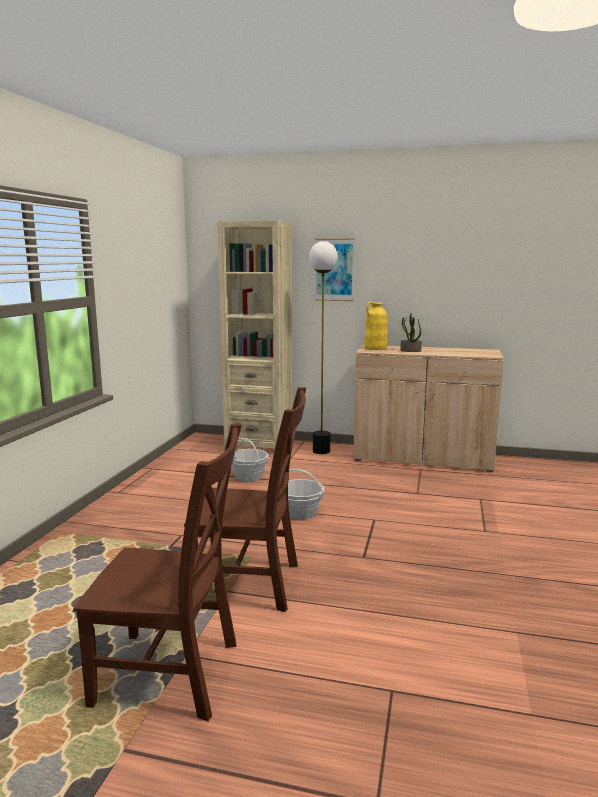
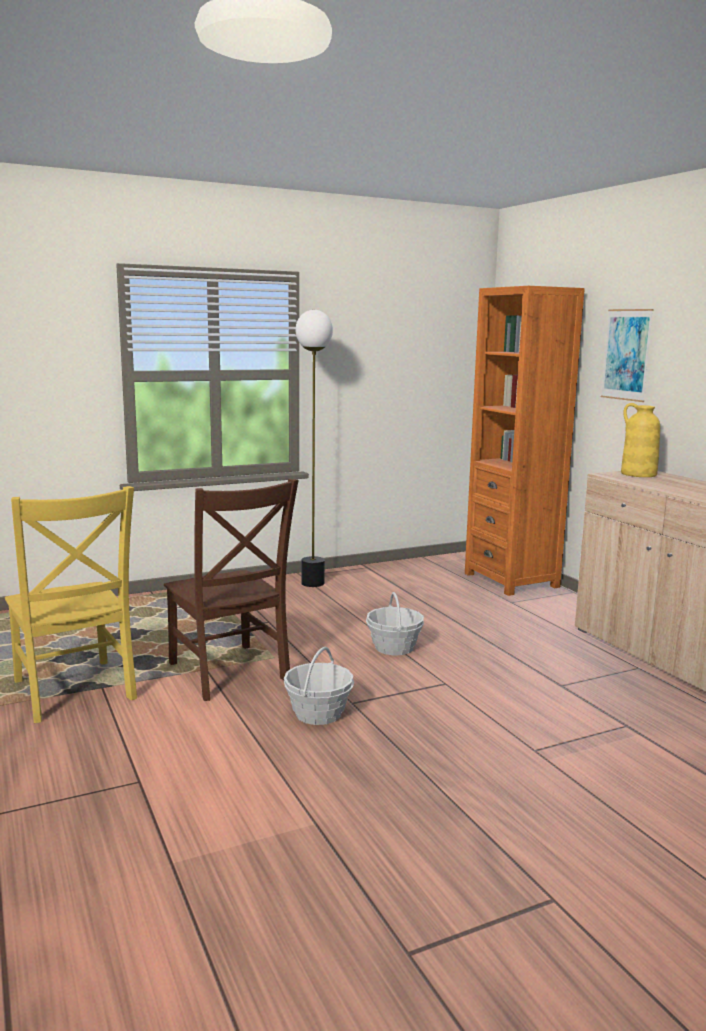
camera: 50 degrees right, 0 degrees up
brown chair [73,423,242,721] -> yellow chair [5,486,137,723]
beige bookcase [217,220,292,451] -> orange bookcase [465,286,585,596]
basket [232,438,269,482] -> basket moved to [284,647,354,725]
floor lamp [309,241,338,454] -> floor lamp moved to [295,310,333,587]
potted plant [400,313,422,352] -> none

